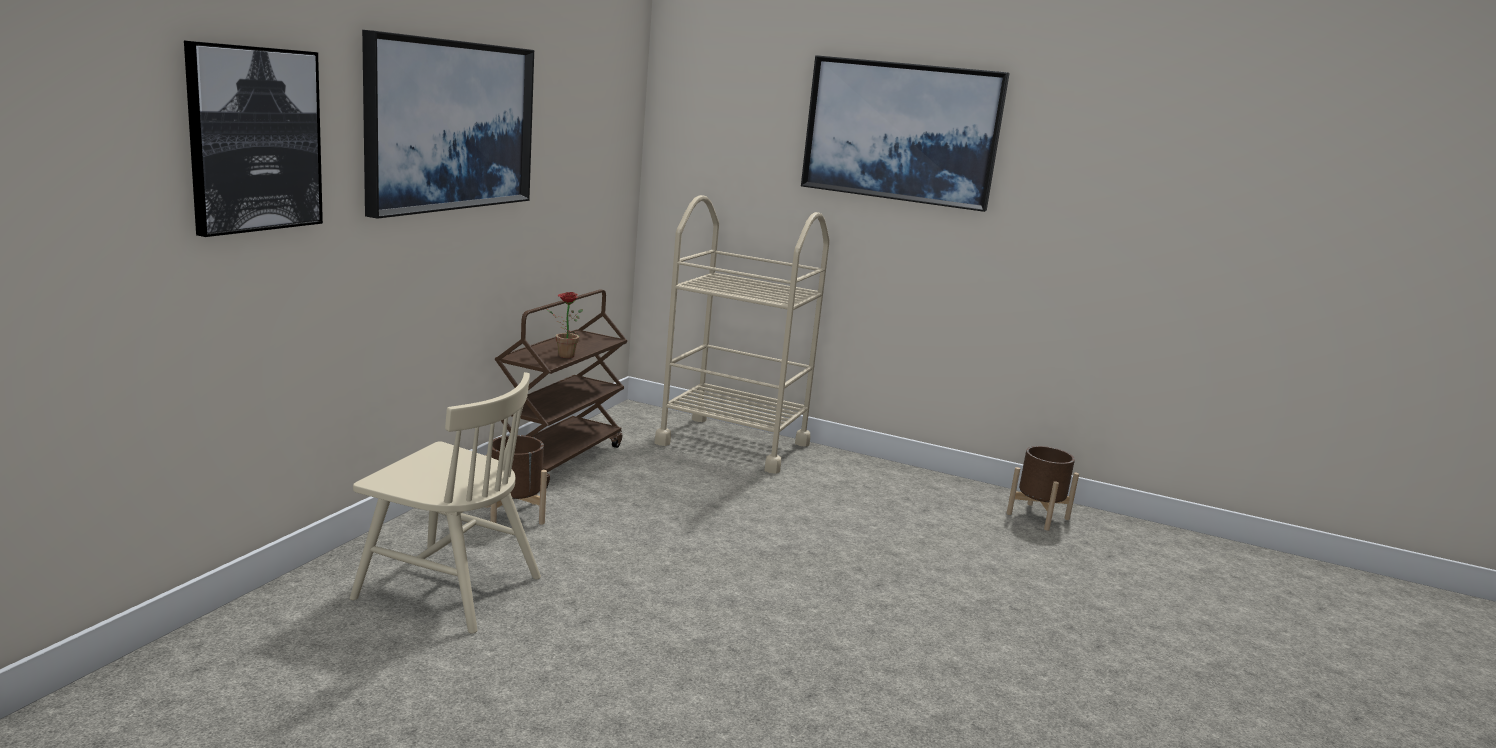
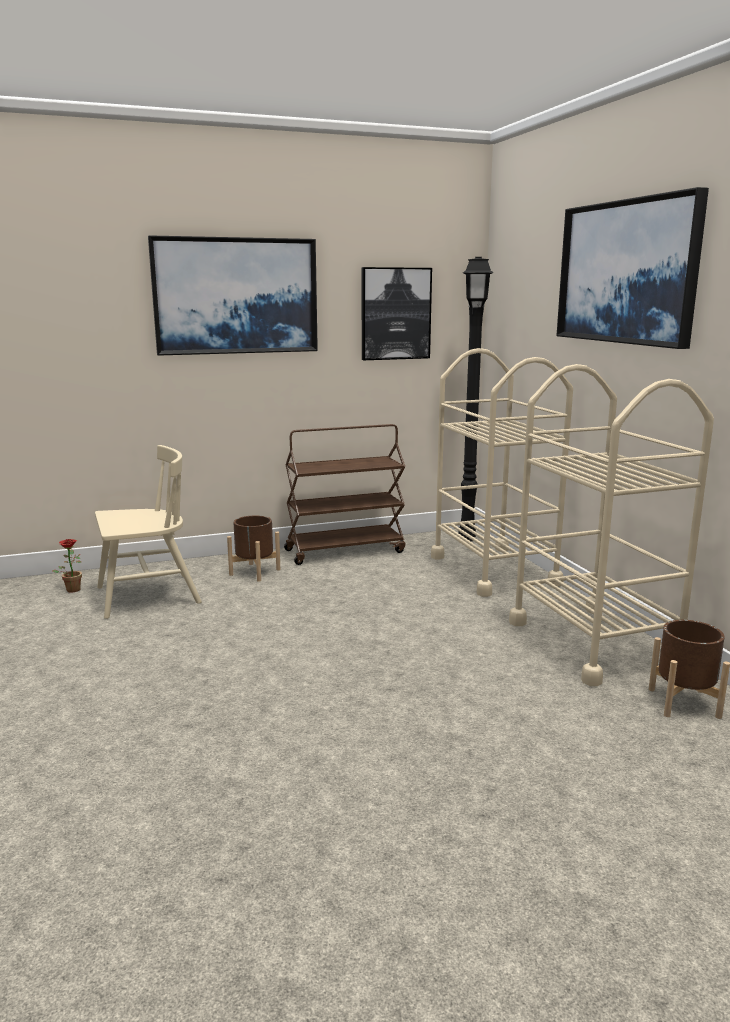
camera: 50 degrees right, 0 degrees up
picture [184,41,323,237] -> picture moved to [362,267,432,360]
beige chair [350,372,541,634] -> beige chair turned 90 degrees counterclockwise [95,445,202,619]
potted plant [546,292,583,358] -> potted plant moved to [53,539,82,593]
none -> black floor lamp [458,257,494,541]
none -> beige cart [509,364,714,686]

